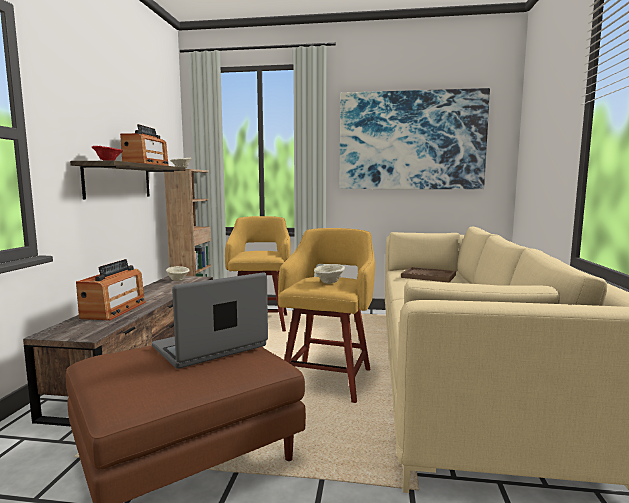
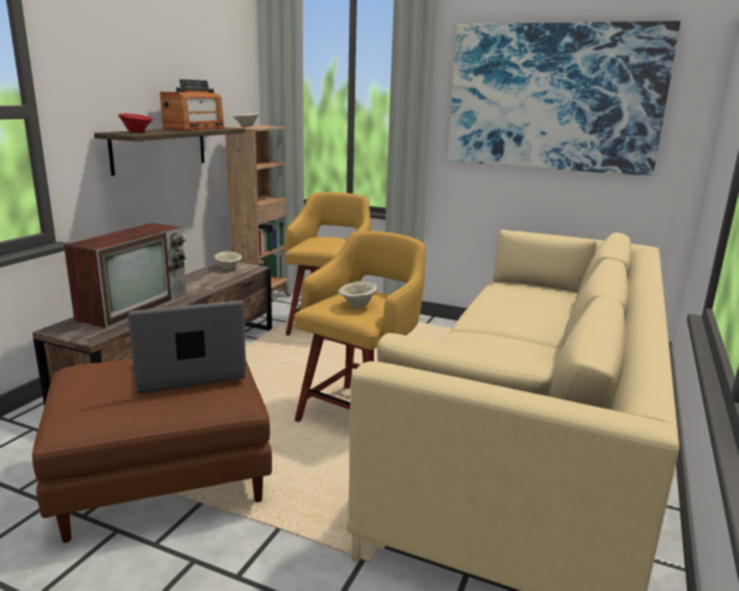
camera: 15 degrees right, 10 degrees up
radio [76,259,146,321] -> television [64,223,187,328]
brown tray [401,267,456,282] -> none

